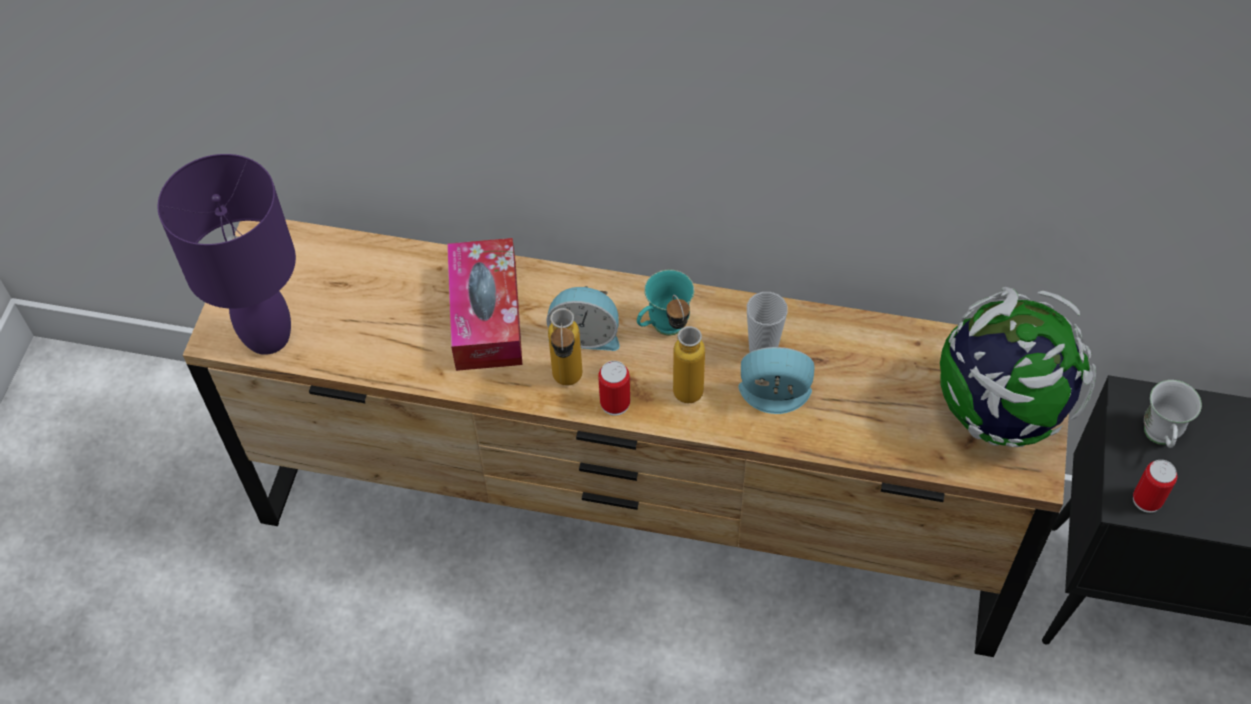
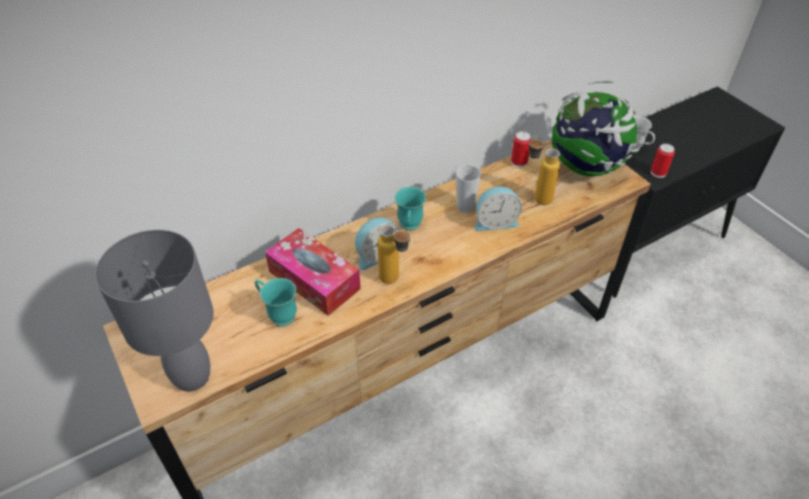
camera: 45 degrees left, 10 degrees down
purple table lamp [158,154,296,355] -> grey table lamp [95,230,214,392]
can [598,361,630,416] -> can moved to [511,131,532,168]
bottle [666,295,705,403] -> bottle moved to [528,136,560,205]
alarm clock [738,347,815,414] -> alarm clock turned 150 degrees counterclockwise [475,186,522,231]
none -> turquoise mug [255,278,297,327]

